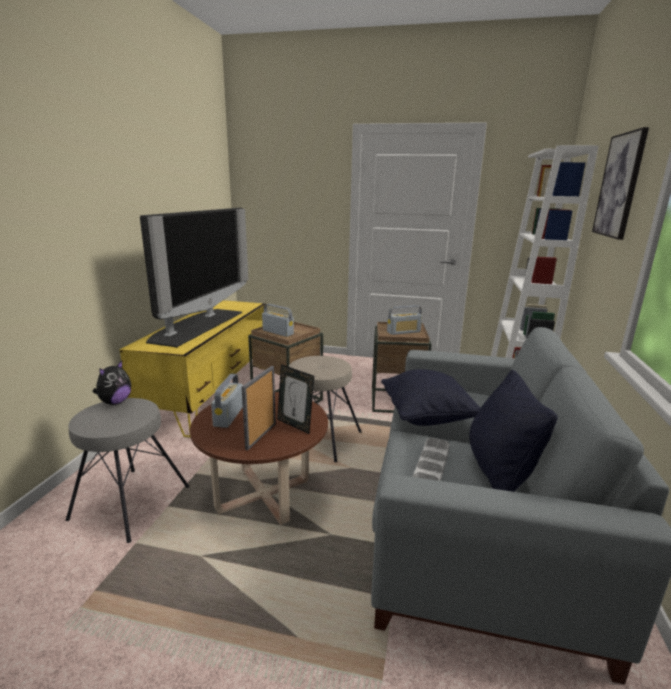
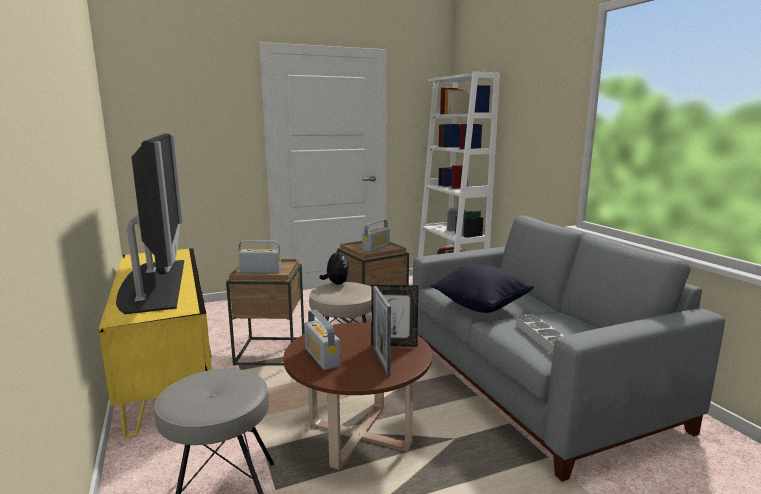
camera: 35 degrees left, 5 degrees down
plush toy [93,361,131,405] -> plush toy moved to [319,248,350,285]
black pillow [469,370,558,492] -> none
picture [592,127,649,240] -> none

